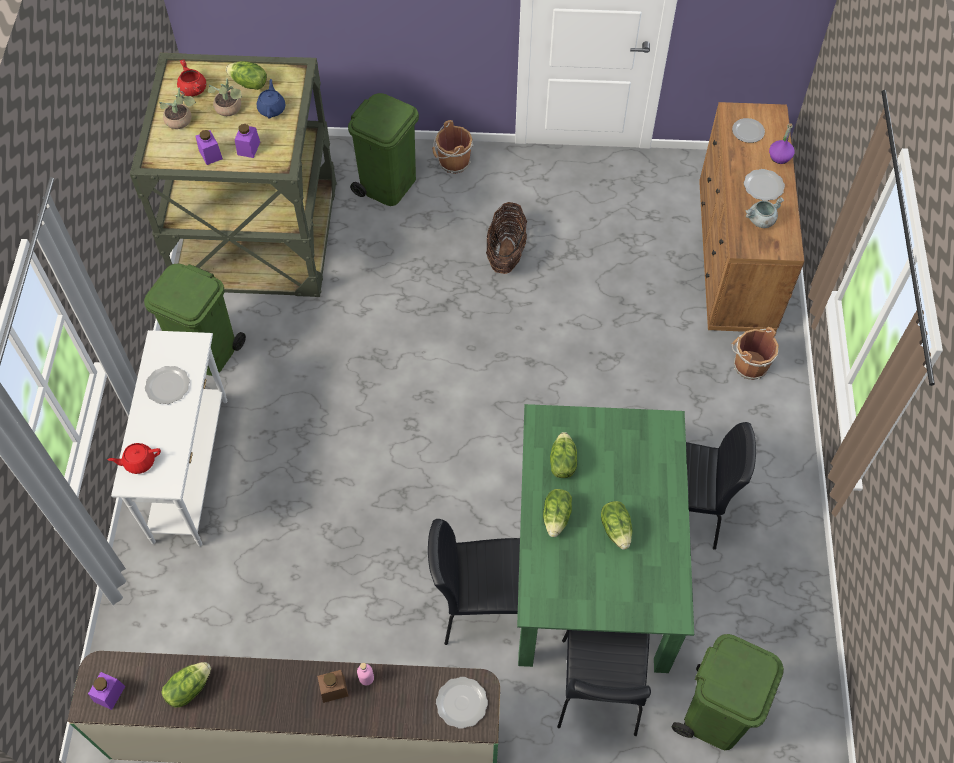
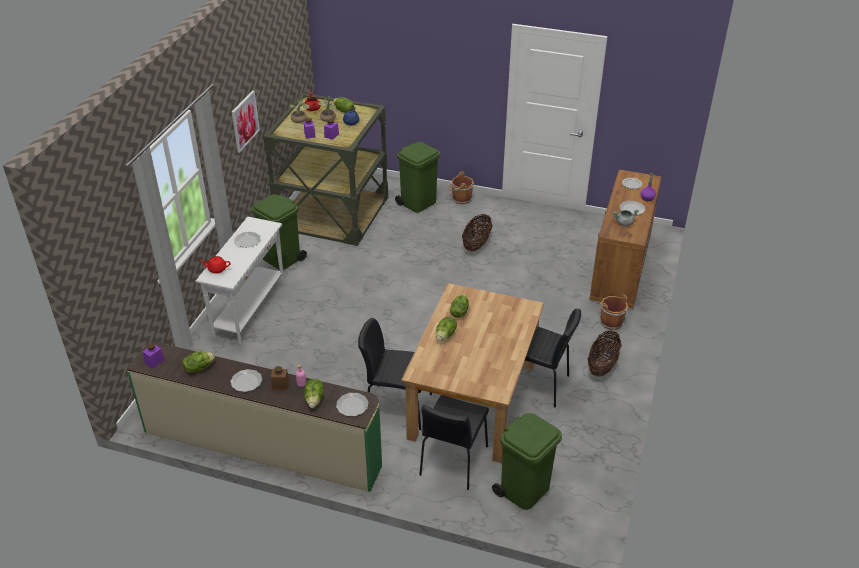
camera: 15 degrees right, 20 degrees down
green dining table [517,404,694,673] -> brown dining table [401,283,544,463]
lettuce [601,501,632,550] -> lettuce moved to [304,379,323,408]
none -> plate [230,369,262,392]
none -> picture [232,90,260,153]
none -> basket [588,330,622,377]

